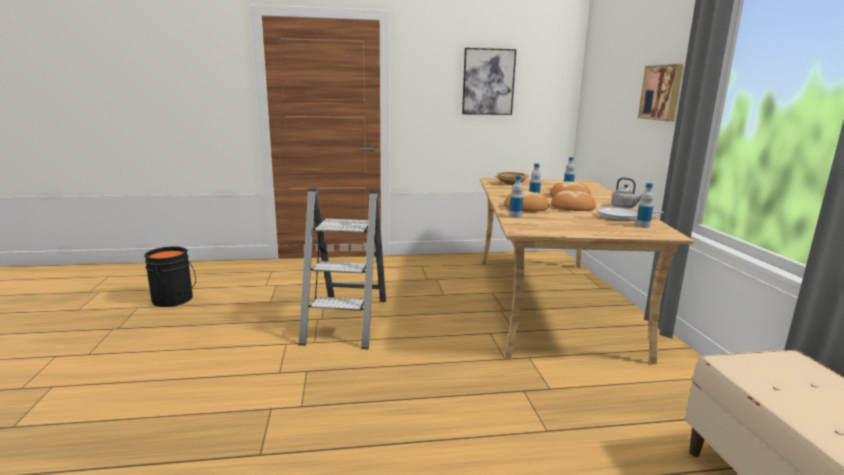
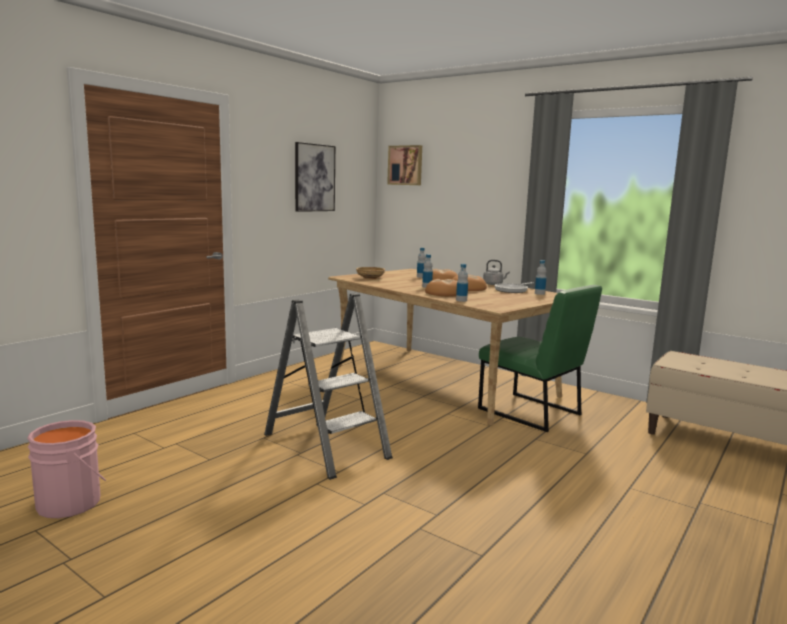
camera: 45 degrees left, 5 degrees down
black bucket [144,246,196,307] -> pink bucket [27,420,106,518]
picture [638,64,683,122] -> picture moved to [387,145,422,185]
none -> green chair [478,285,602,432]

